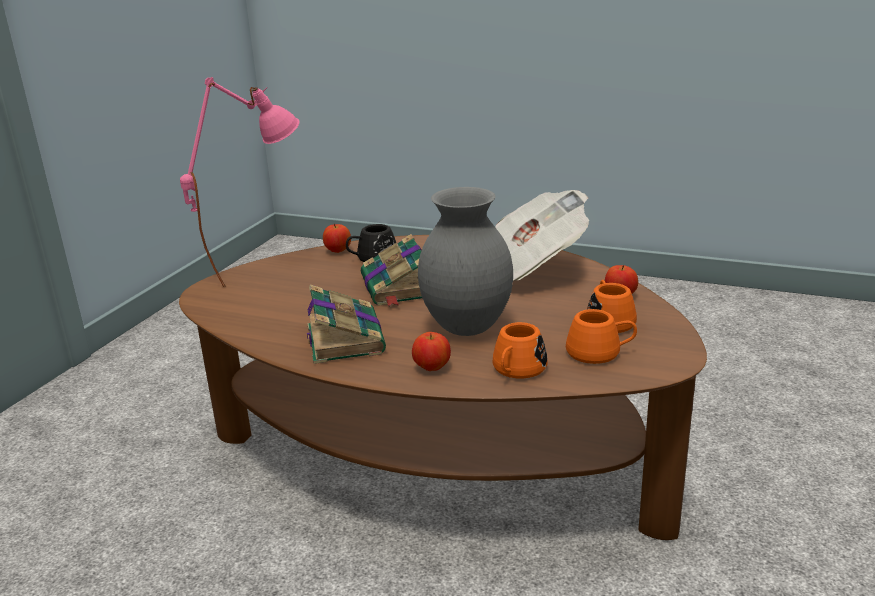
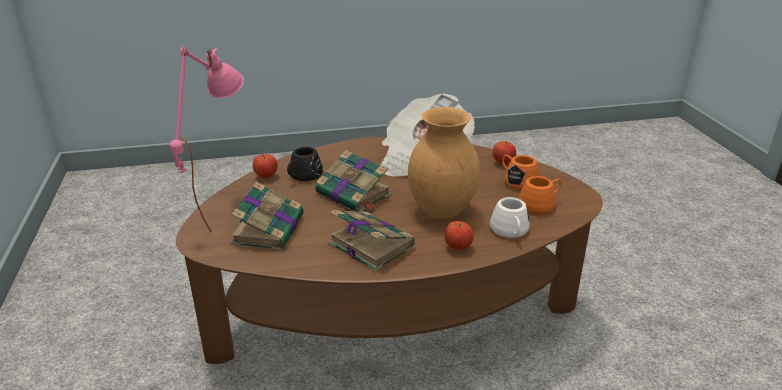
camera: 35 degrees left, 5 degrees up
grey vase [418,187,513,336] -> brown vase [408,107,480,219]
orange mug [493,322,548,378] -> white mug [490,197,530,238]
none -> book [231,182,304,250]

